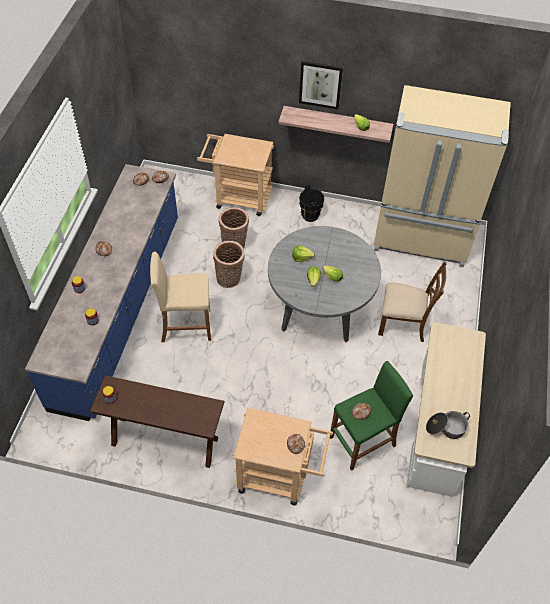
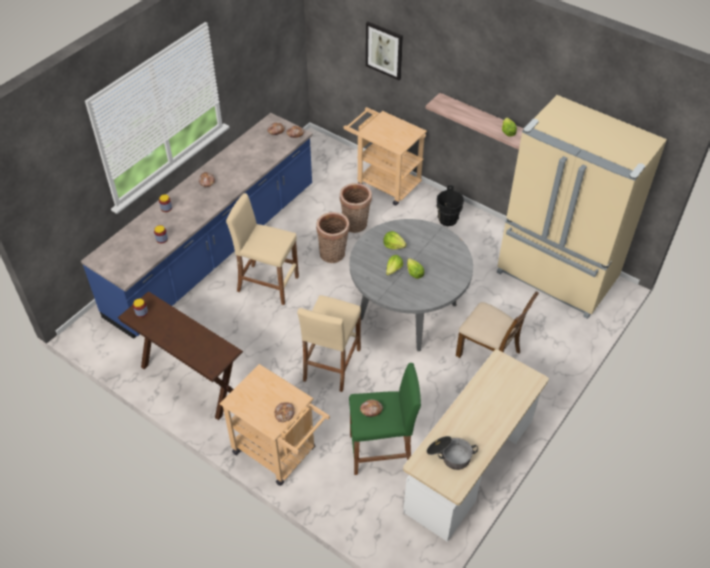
camera: 25 degrees right, 5 degrees down
picture [299,61,343,109] -> picture moved to [366,21,403,80]
none -> beige stool [297,295,361,392]

